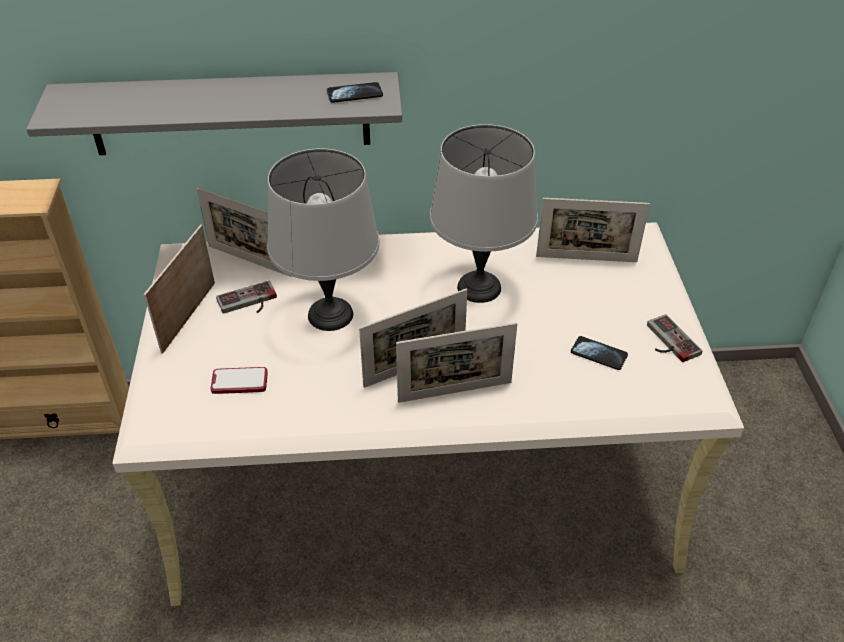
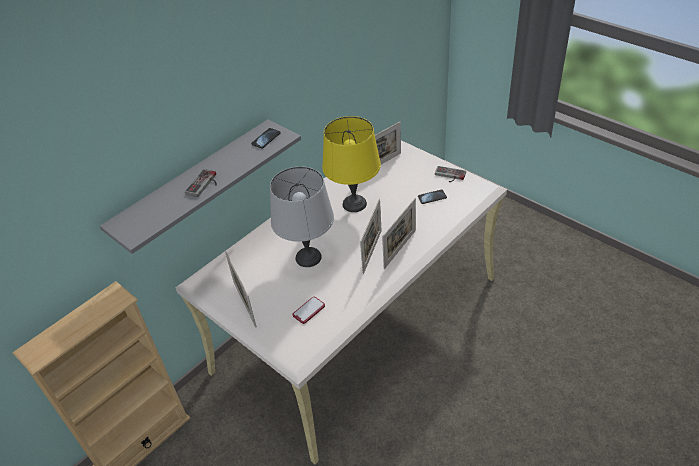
camera: 40 degrees left, 0 degrees up
picture frame [197,188,291,277] -> none
game controller [216,280,277,314] -> game controller moved to [185,169,217,197]
grey table lamp [430,124,538,303] -> yellow table lamp [322,116,381,212]

